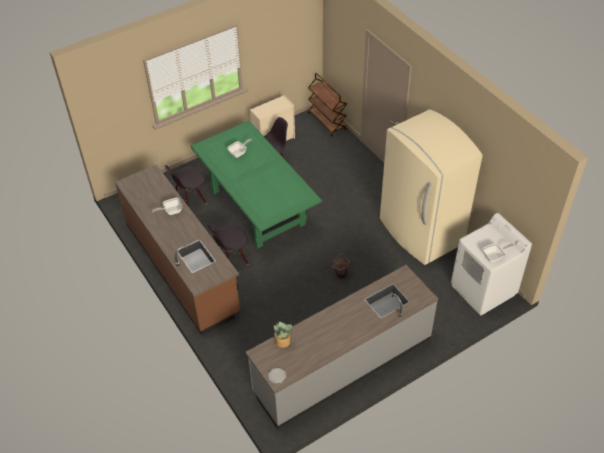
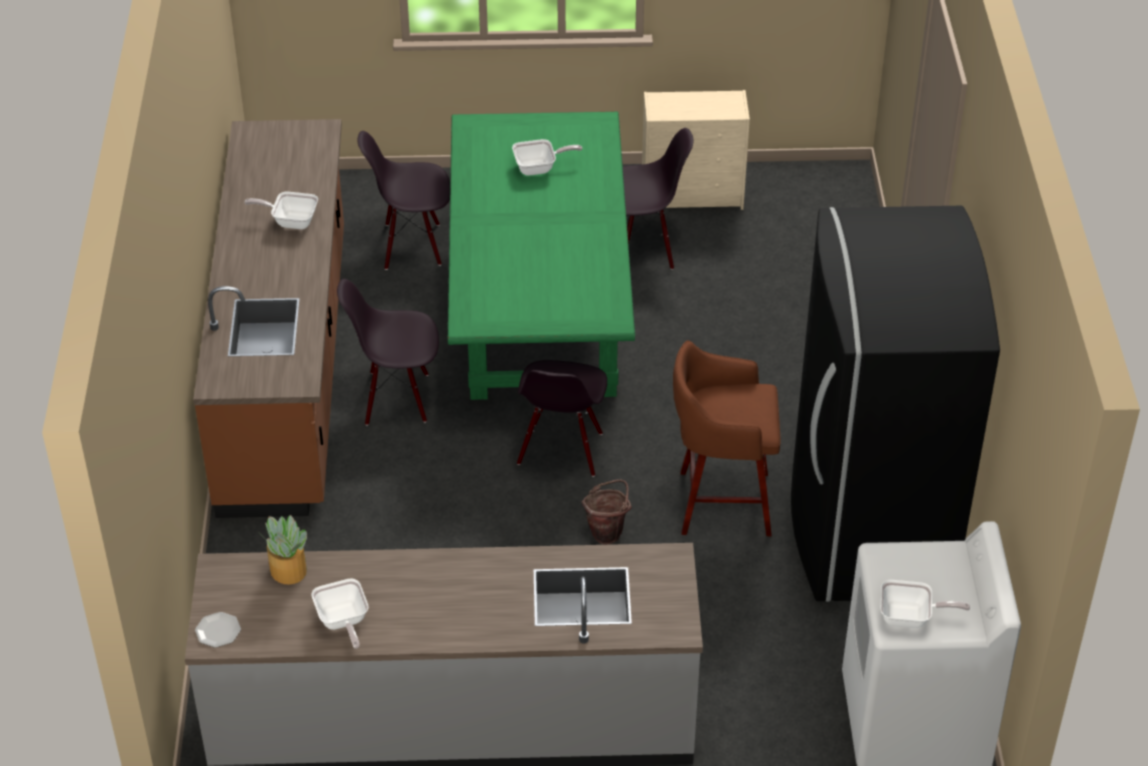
camera: 30 degrees right, 5 degrees down
brown cart [308,73,347,137] -> none
beige fridge [380,109,483,265] -> black fridge [791,206,1000,602]
none -> frying pan [311,578,369,649]
none -> black chair [517,360,607,477]
none -> brown stool [673,340,781,536]

